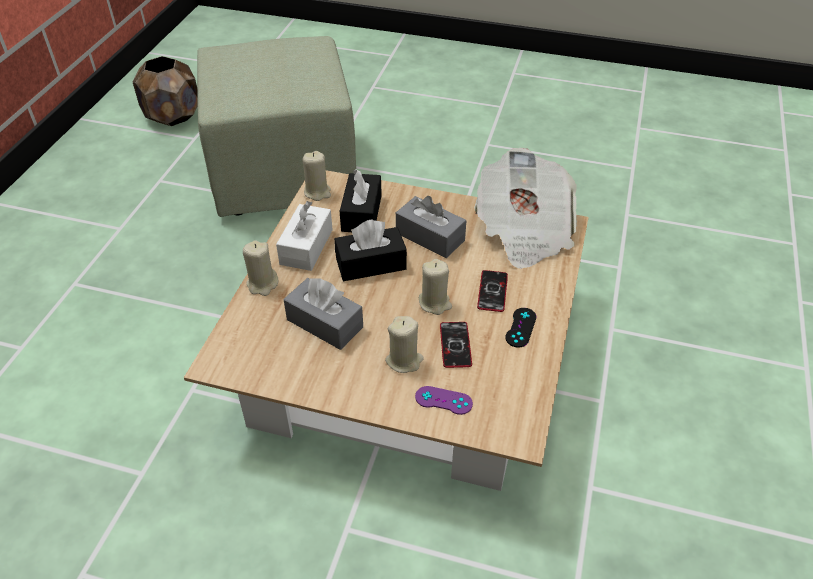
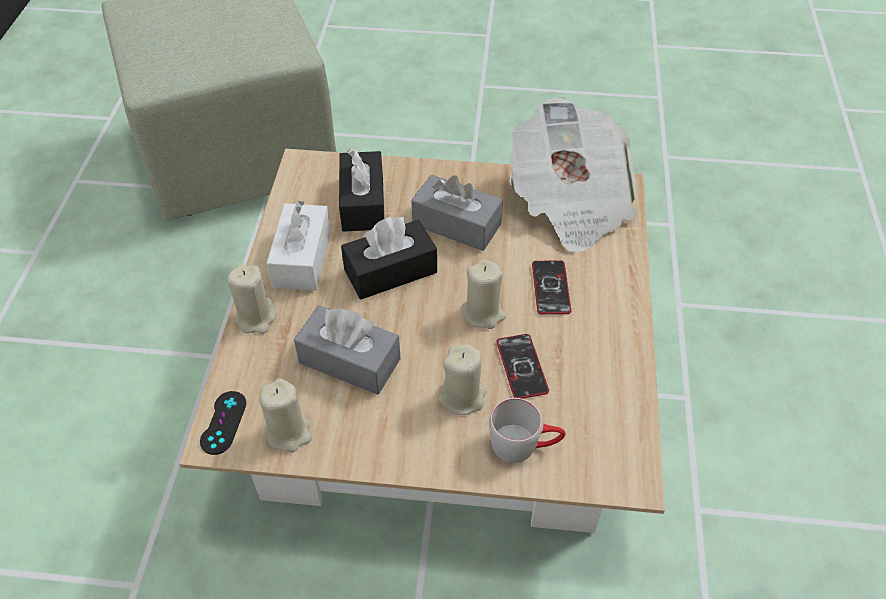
camera: 10 degrees left, 5 degrees up
brown planter [133,56,198,126] -> none
beige candle [303,151,331,201] -> beige candle moved to [259,378,312,453]
purple game controller [415,386,473,415] -> grey mug [489,398,566,463]
black game controller [505,308,537,347] -> black game controller moved to [200,391,247,455]

